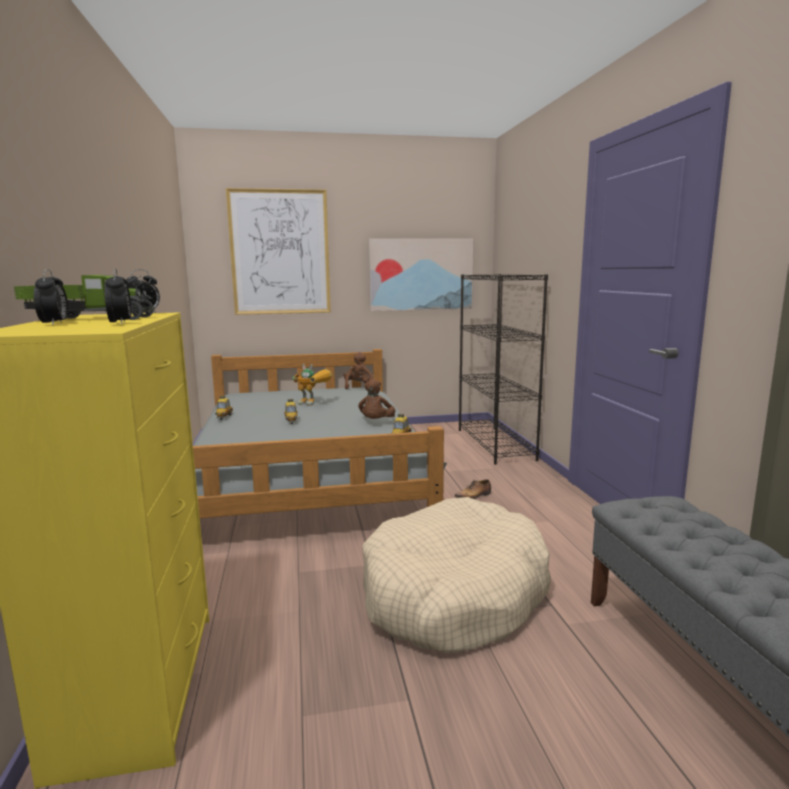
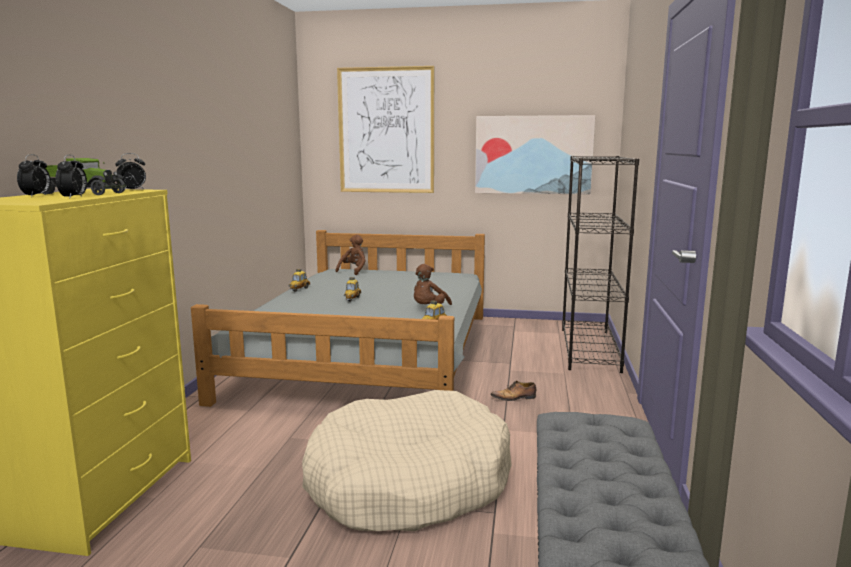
camera: 20 degrees right, 0 degrees up
toy robot [292,364,332,406] -> none
brown plush toy [344,352,373,390] -> brown plush toy moved to [336,235,365,275]

